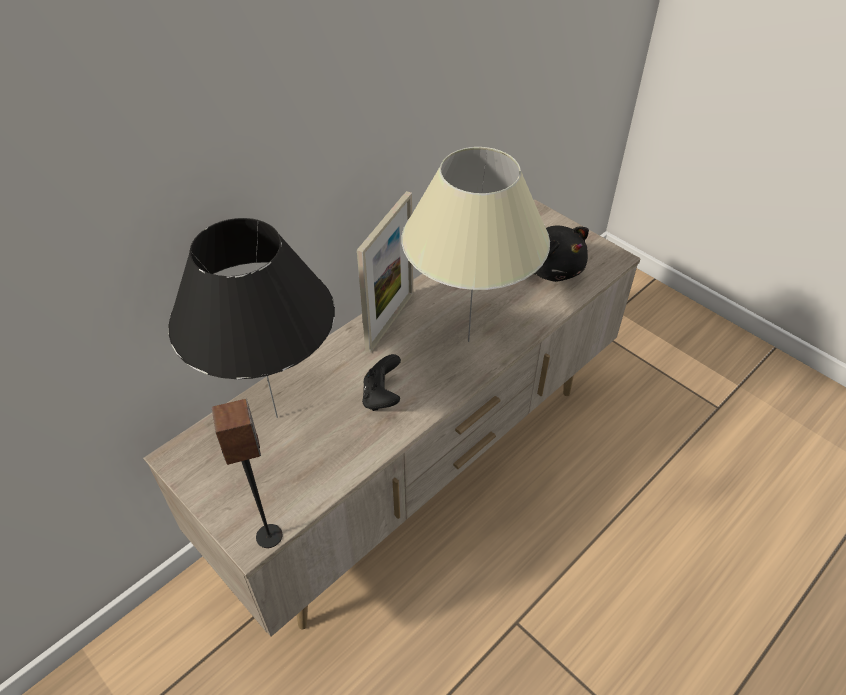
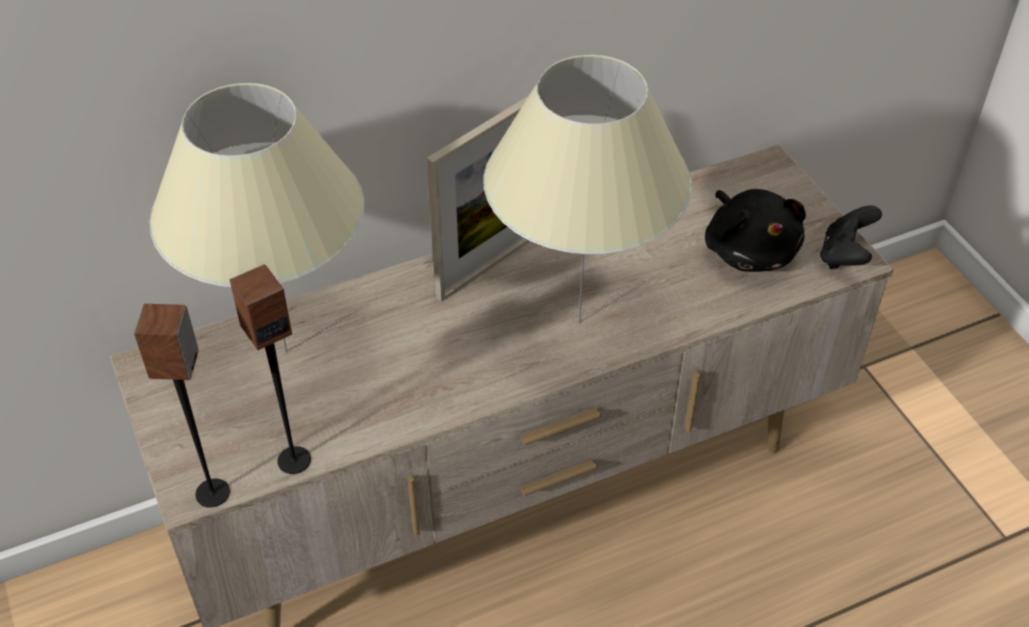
camera: 20 degrees right, 0 degrees up
black table lamp [168,218,335,418] -> beige table lamp [149,83,364,353]
black game controller [362,354,401,411] -> black game controller moved to [820,205,882,269]
none -> speaker [229,264,311,474]

